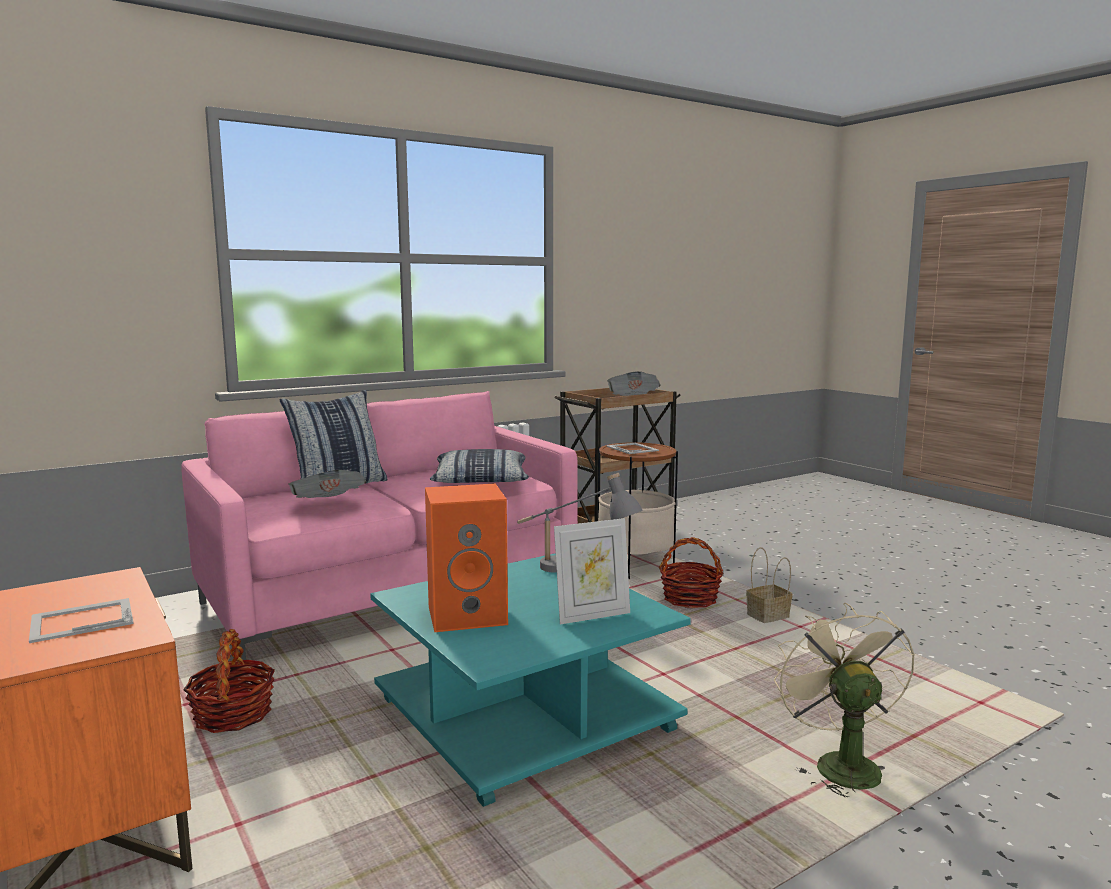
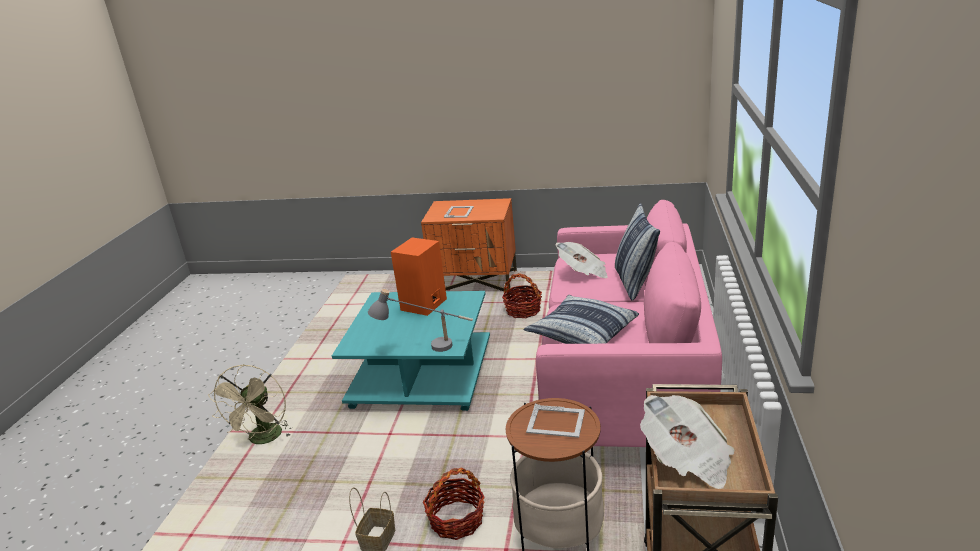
camera: 135 degrees right, 15 degrees up
picture frame [554,518,630,625] -> none
beige fan [774,603,915,797] -> beige fan turned 60 degrees clockwise [208,364,292,444]

